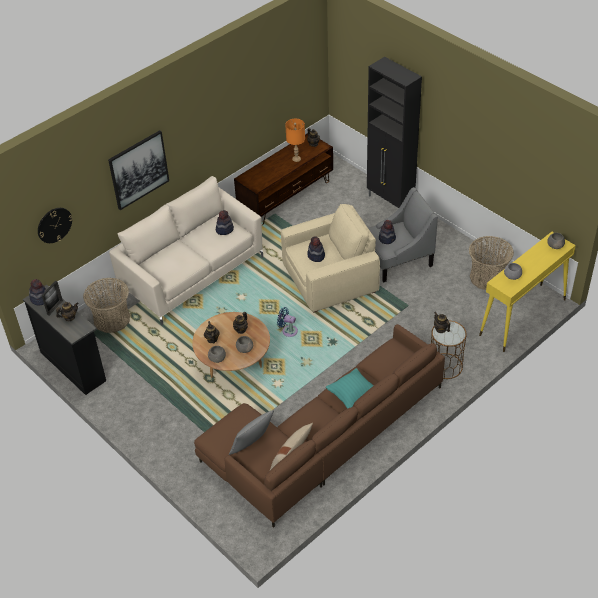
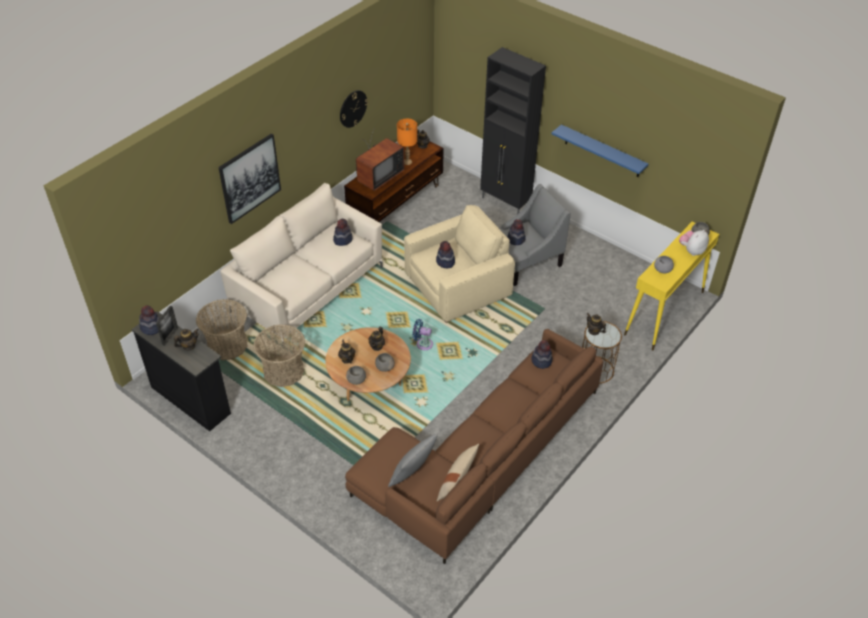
camera: 10 degrees left, 0 degrees up
wall clock [38,208,73,243] -> wall clock moved to [340,90,368,128]
turquoise pillow [326,368,374,409] -> none
basket [469,236,514,290] -> basket moved to [253,324,305,387]
none -> television [356,130,405,191]
none -> hat [531,340,553,369]
none -> blue shelf [552,124,648,177]
none -> plush toy [679,230,709,256]

